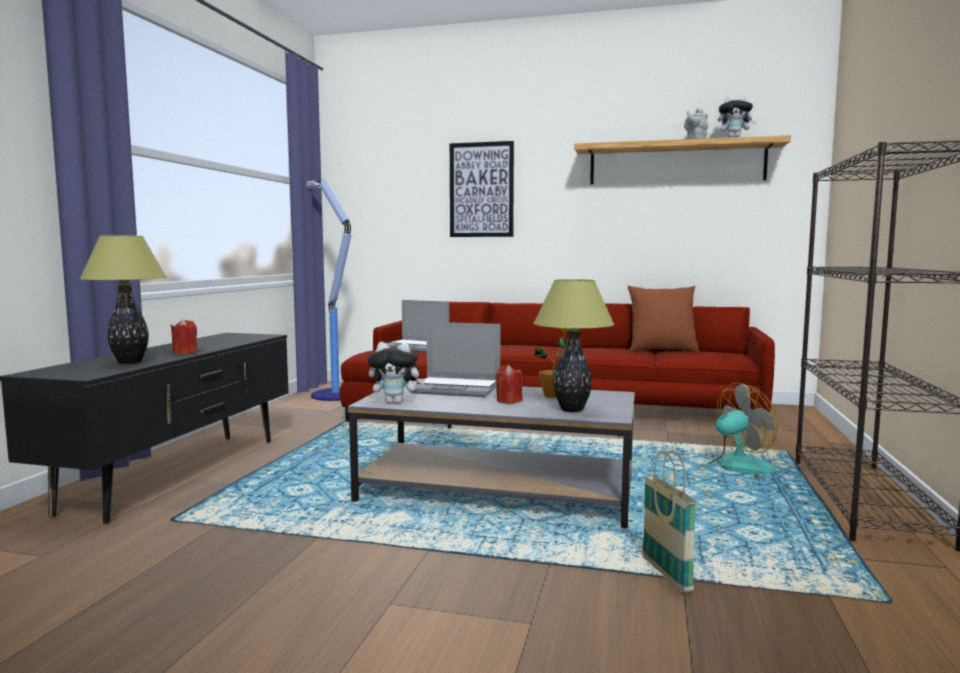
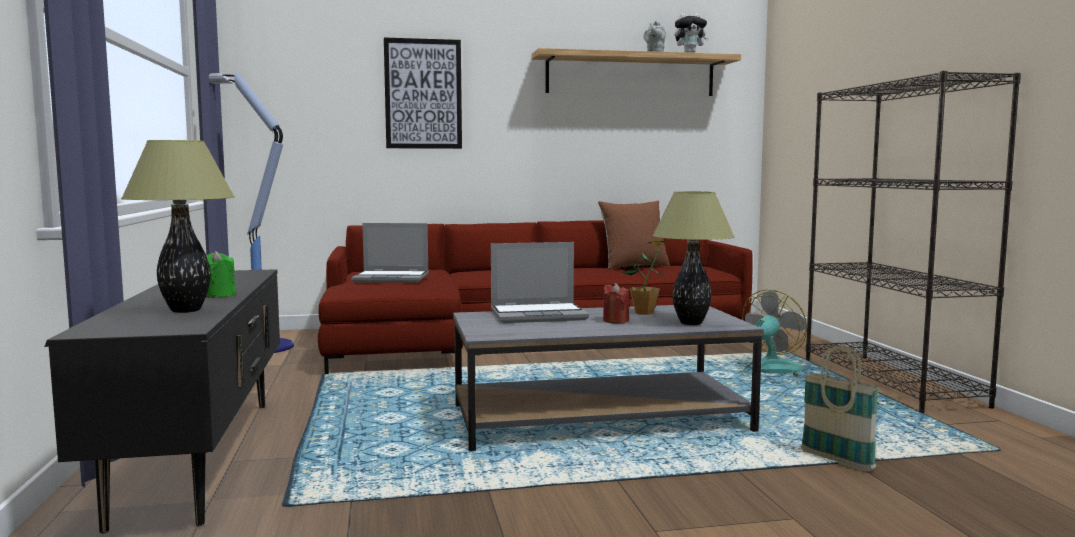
camera: 25 degrees left, 0 degrees up
red candle [170,319,198,354] -> green candle [206,251,236,298]
plush toy [368,342,425,404] -> none

